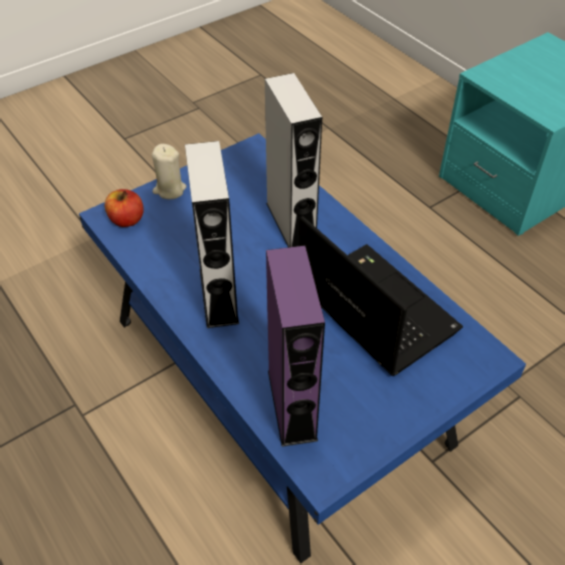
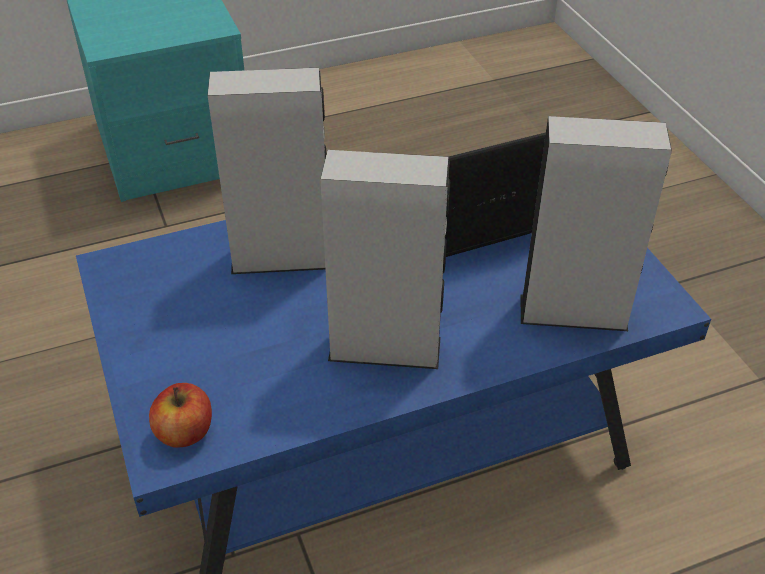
camera: 75 degrees left, 5 degrees down
beige candle [152,144,186,199] -> none
purple speaker [266,246,325,447] -> grey speaker [521,116,672,331]

